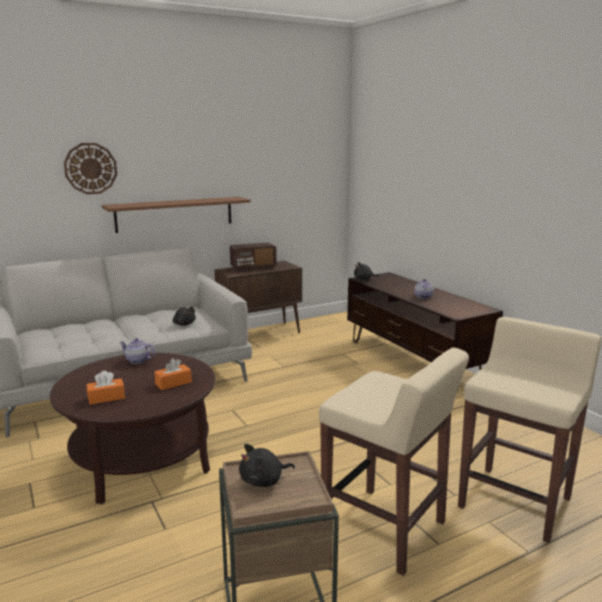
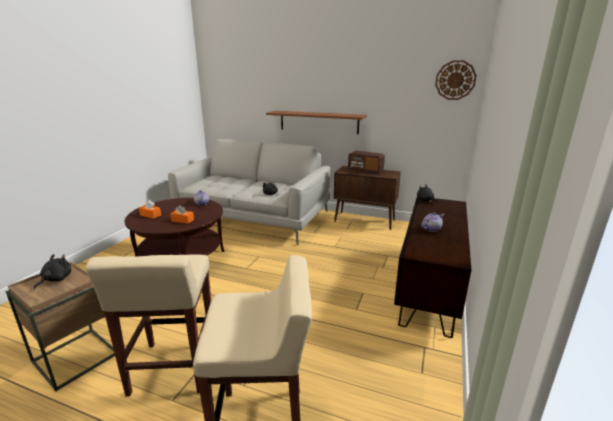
camera: 50 degrees right, 5 degrees up
wall clock [64,143,117,194] -> wall clock moved to [435,60,477,100]
black plush toy [239,444,295,487] -> black plush toy turned 90 degrees clockwise [34,254,71,289]

